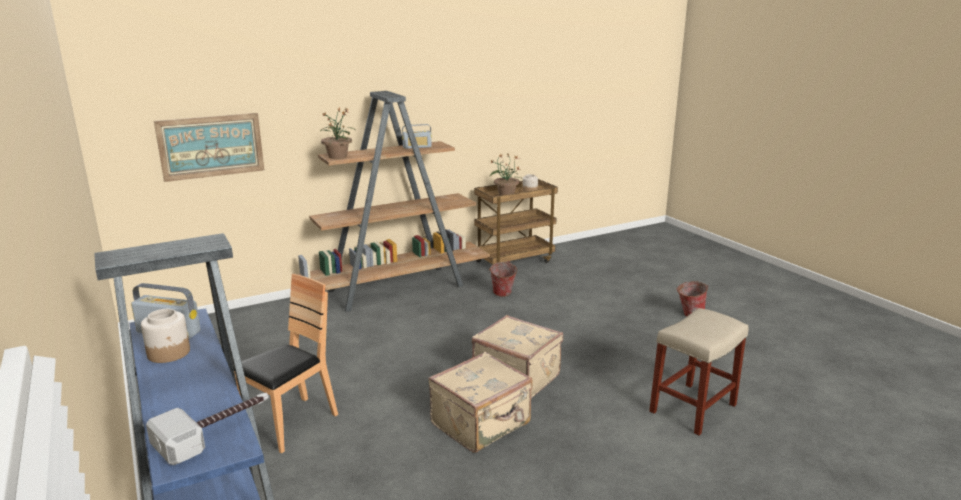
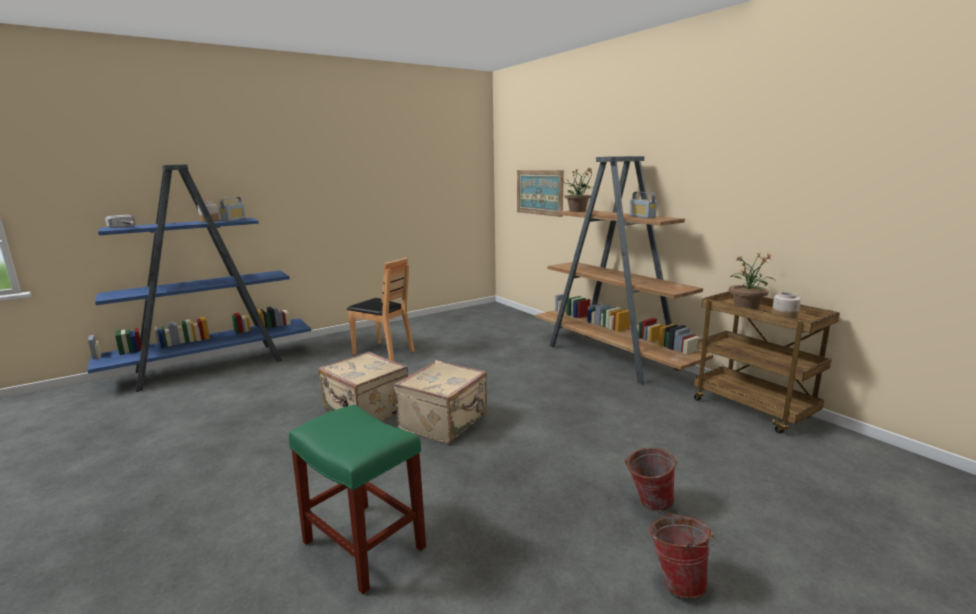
camera: 85 degrees right, 5 degrees down
bucket [488,261,517,297] -> bucket moved to [625,447,678,511]
beige stool [649,308,749,435] -> green stool [289,404,426,594]

